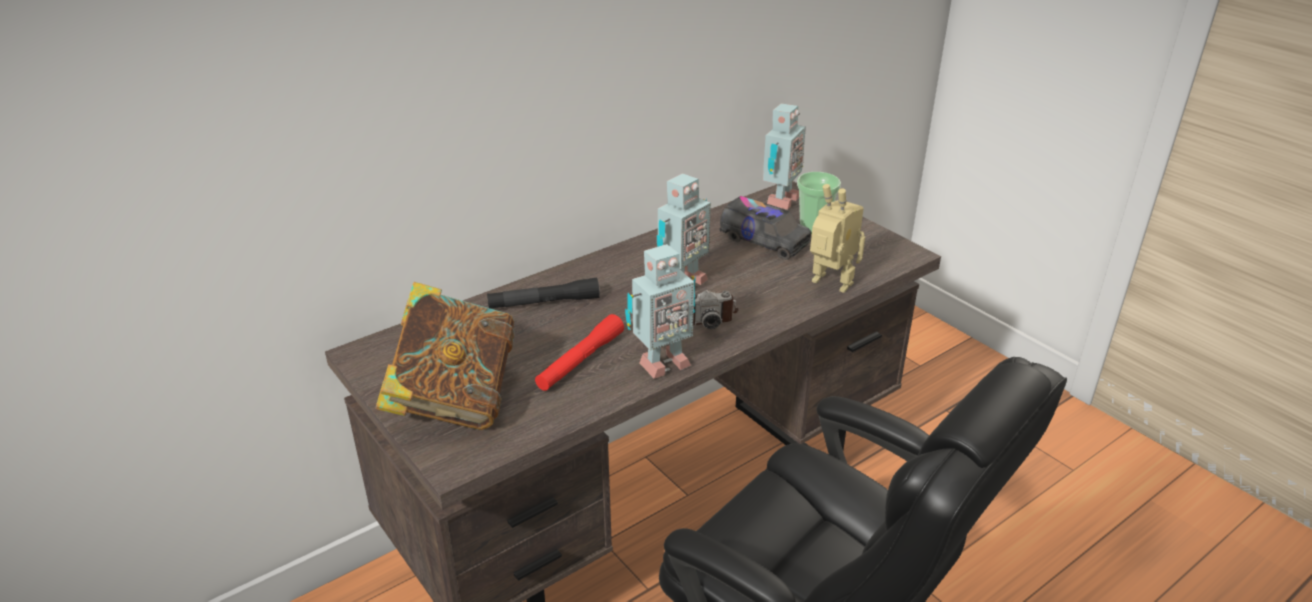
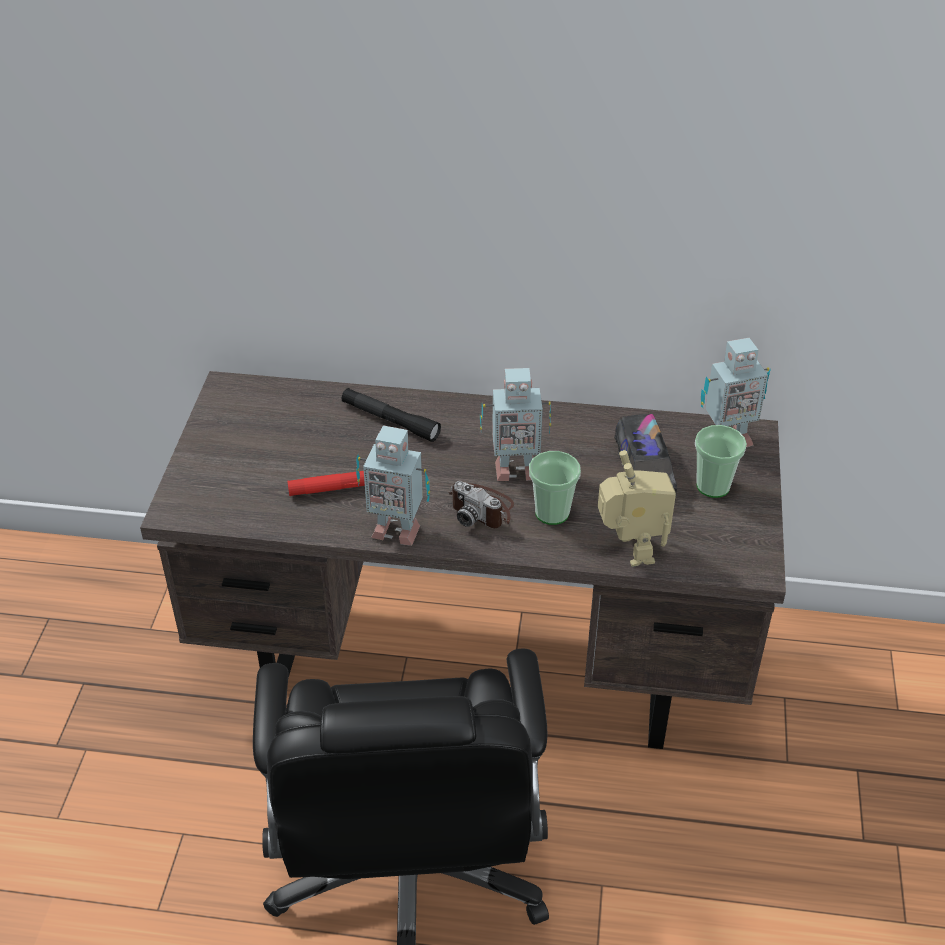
camera: 45 degrees right, 10 degrees up
book [375,282,515,430] -> none
none -> cup [529,451,581,525]

